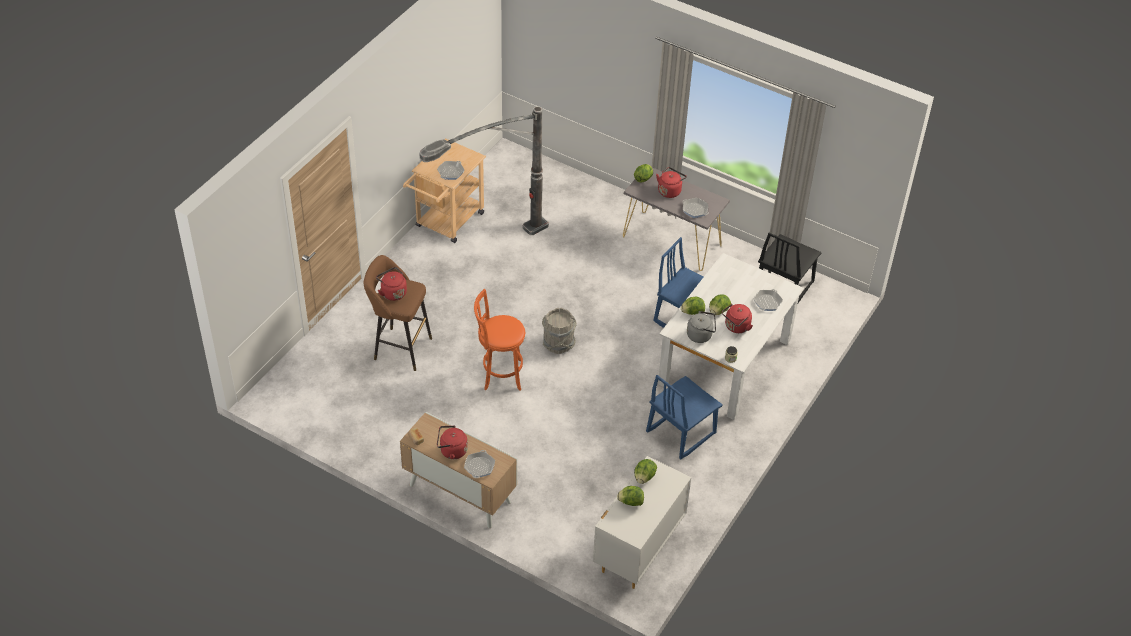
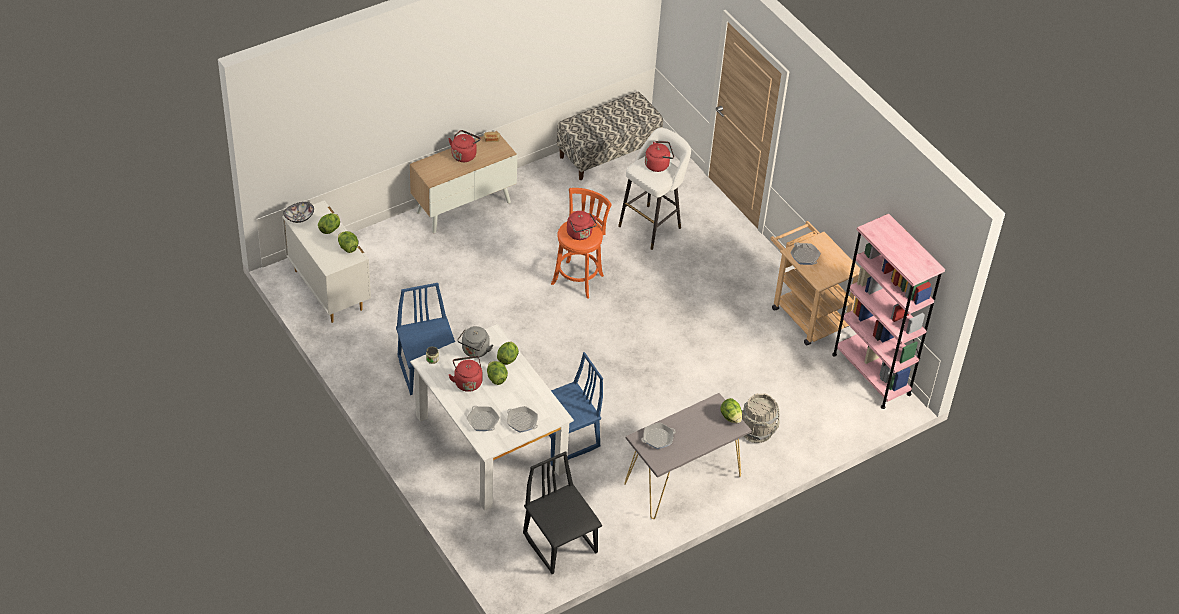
camera: 115 degrees right, 0 degrees up
brown stool [364,255,432,371] -> white stool [618,128,691,250]
floor lamp [419,106,549,235] -> none
frying pan [464,450,495,478] -> frying pan moved to [507,406,538,433]
grey bucket [542,308,577,354] -> grey bucket moved to [742,393,779,443]
red kettle [656,167,687,198] -> red kettle moved to [567,211,597,240]
none -> bowl [283,202,314,223]
none -> bench [557,92,663,180]
none -> pink bookcase [832,214,945,409]

